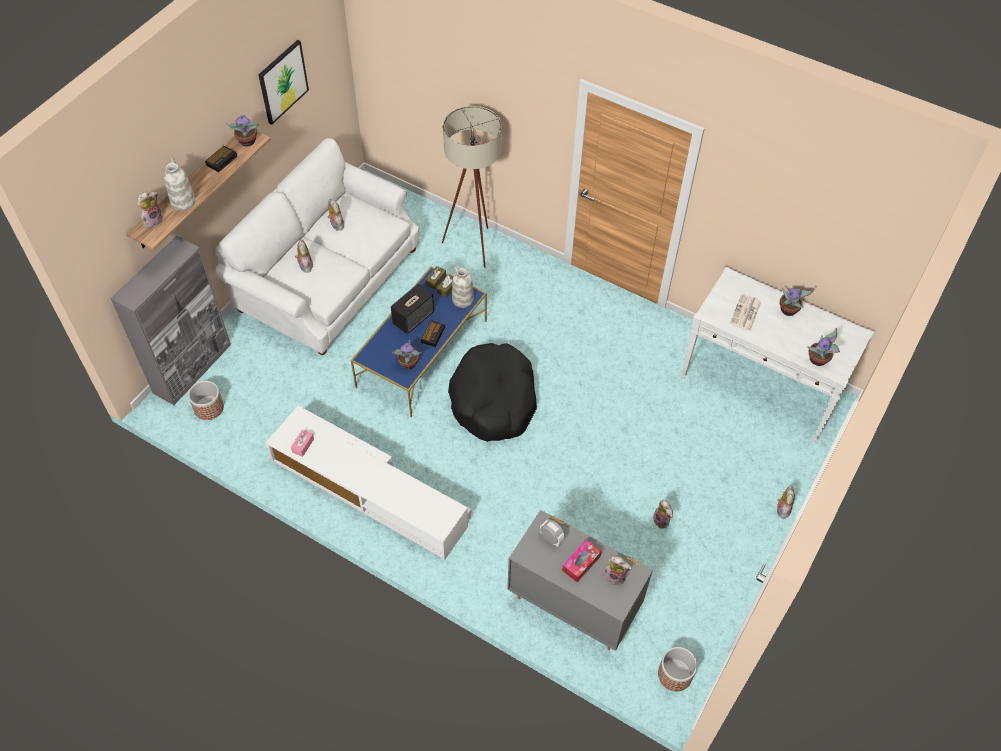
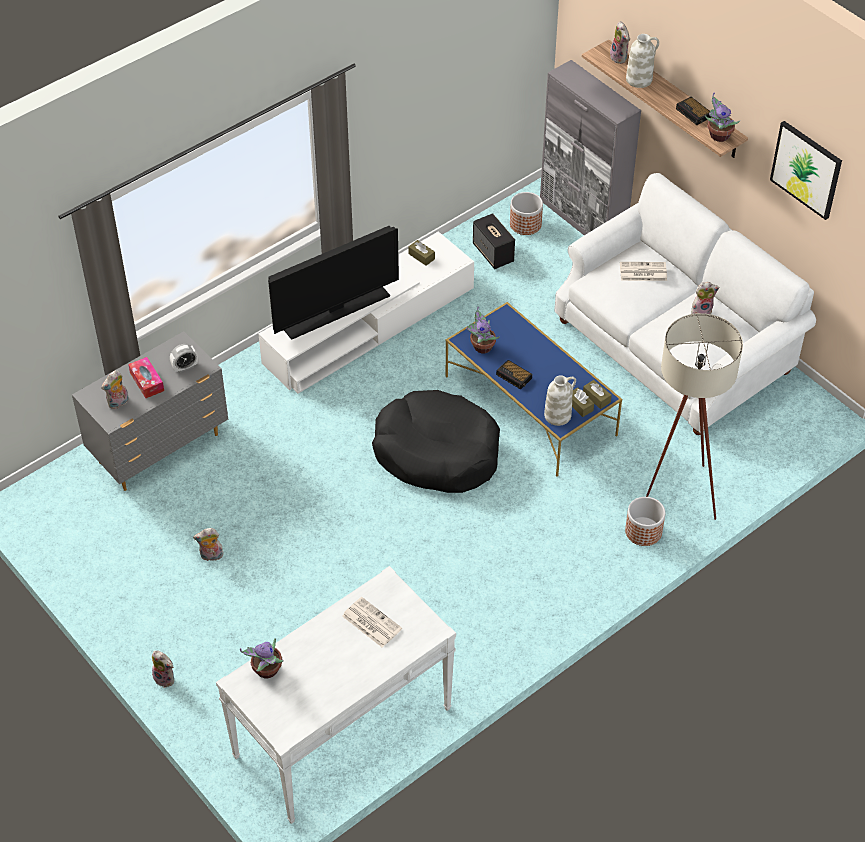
camera: 110 degrees right, 5 degrees down
pink tissue box [291,430,314,457] -> brown tissue box [408,240,435,266]
plush toy [295,239,313,273] -> newspaper [620,262,667,281]
speaker [391,284,434,334] -> speaker moved to [473,213,515,269]
planter [658,647,697,691] -> planter moved to [625,497,665,546]
potted plant [780,288,814,316] -> none
none -> television [268,226,399,340]

